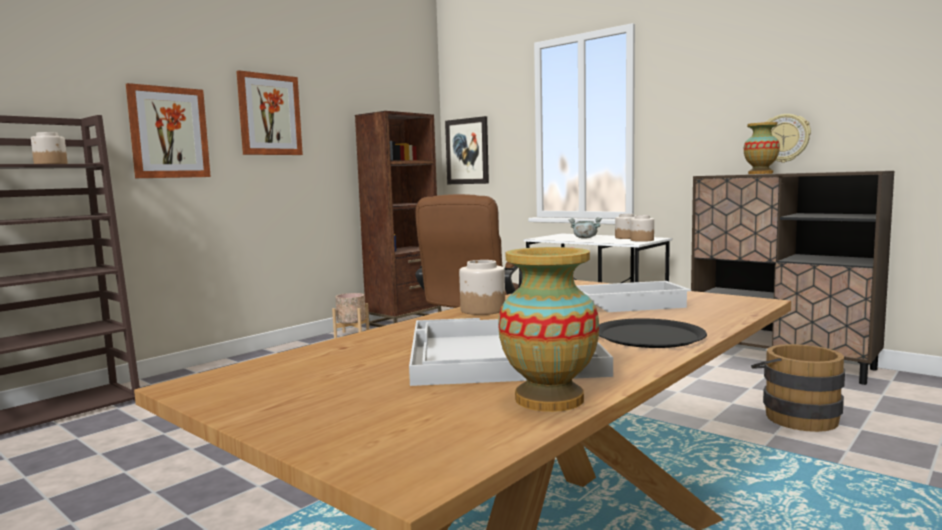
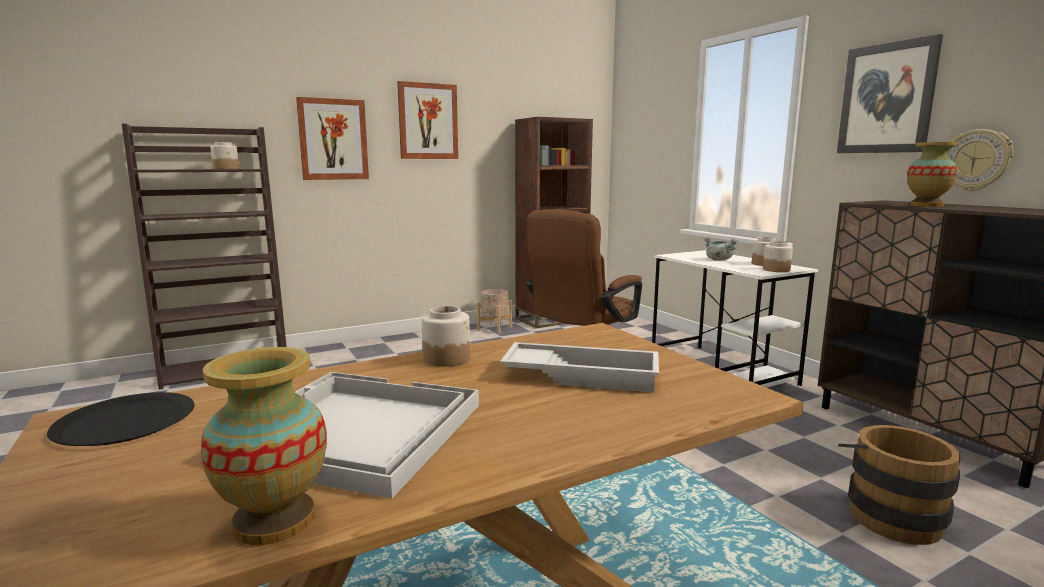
camera: 20 degrees right, 5 degrees up
picture [445,116,489,184] -> picture moved to [837,34,943,153]
black plate [599,318,707,348] -> black plate moved to [47,392,194,446]

